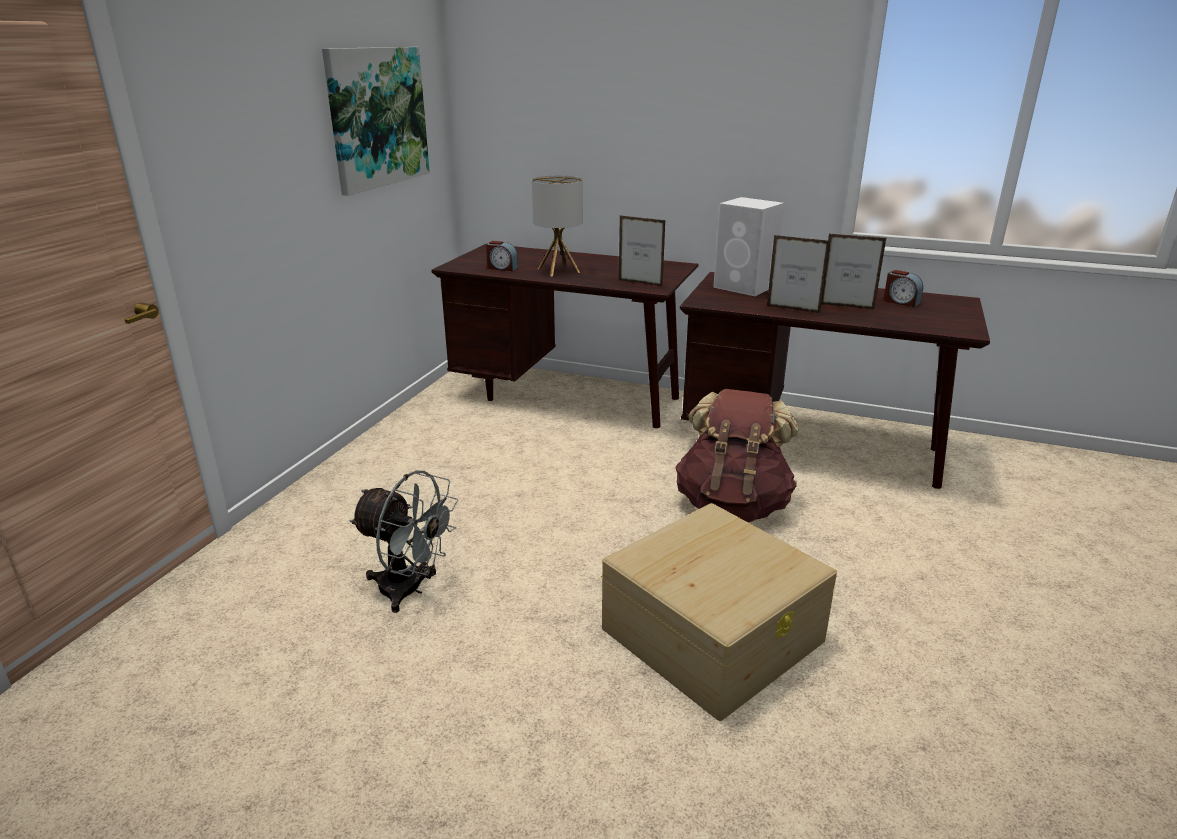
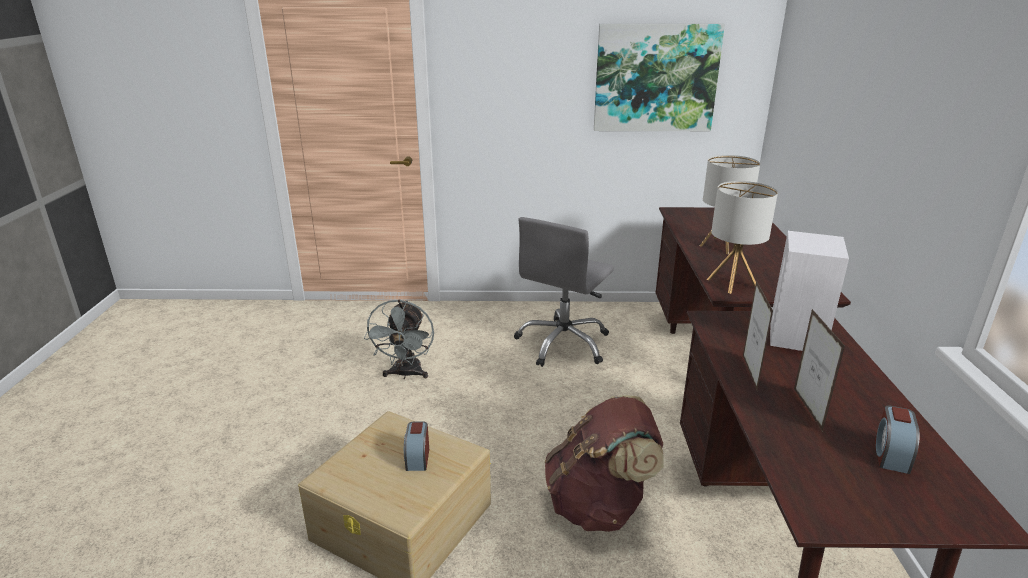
camera: 70 degrees right, 0 degrees up
alarm clock [486,241,518,271] -> alarm clock moved to [404,421,429,471]
picture frame [619,215,666,287] -> table lamp [707,181,778,294]
none -> grey office chair [514,217,614,367]

